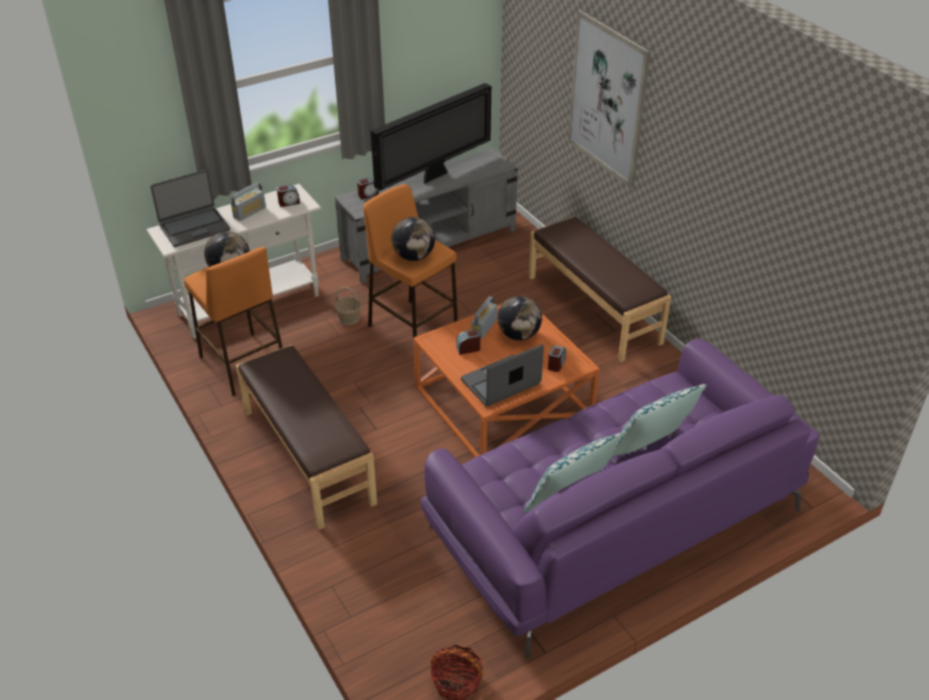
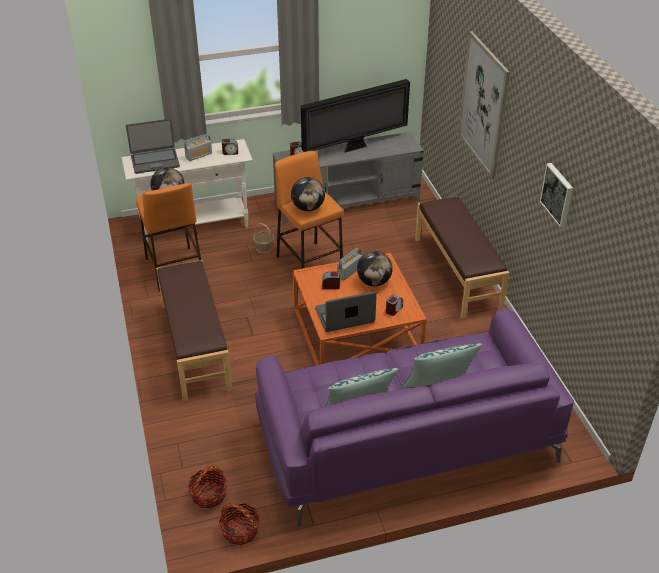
camera: 15 degrees right, 0 degrees up
none -> basket [188,465,227,509]
none -> picture [540,163,573,227]

